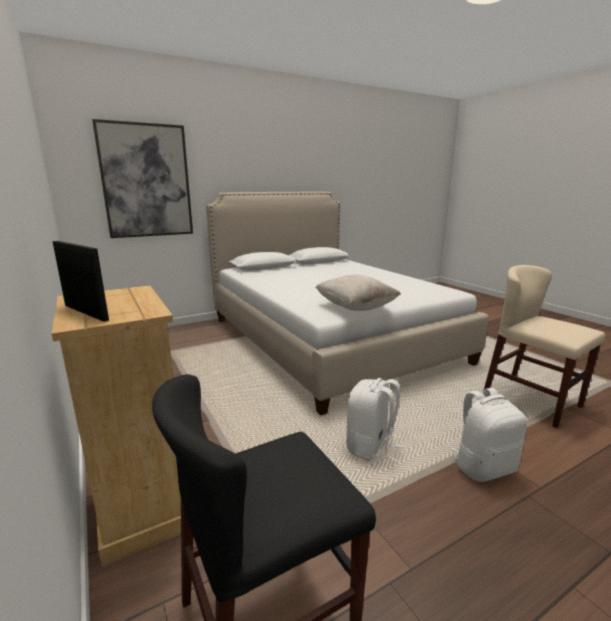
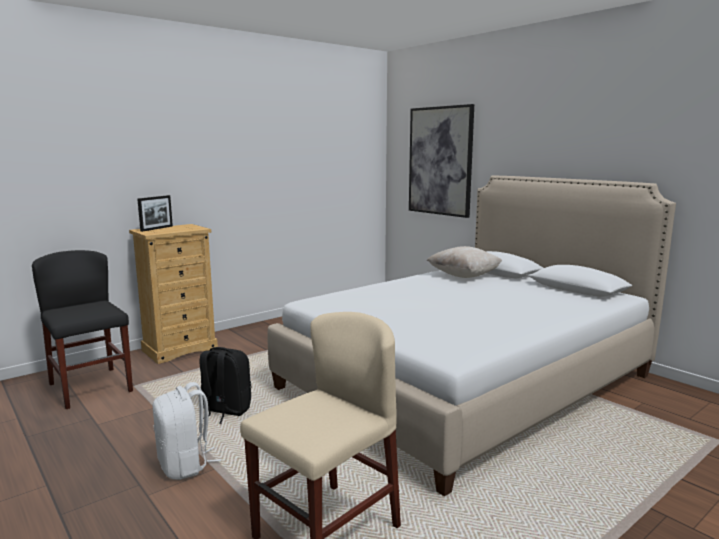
camera: 80 degrees right, 5 degrees down
beige pillow [315,275,401,311] -> beige pillow moved to [427,246,502,278]
white backpack [346,378,404,462] -> black backpack [200,347,251,424]

